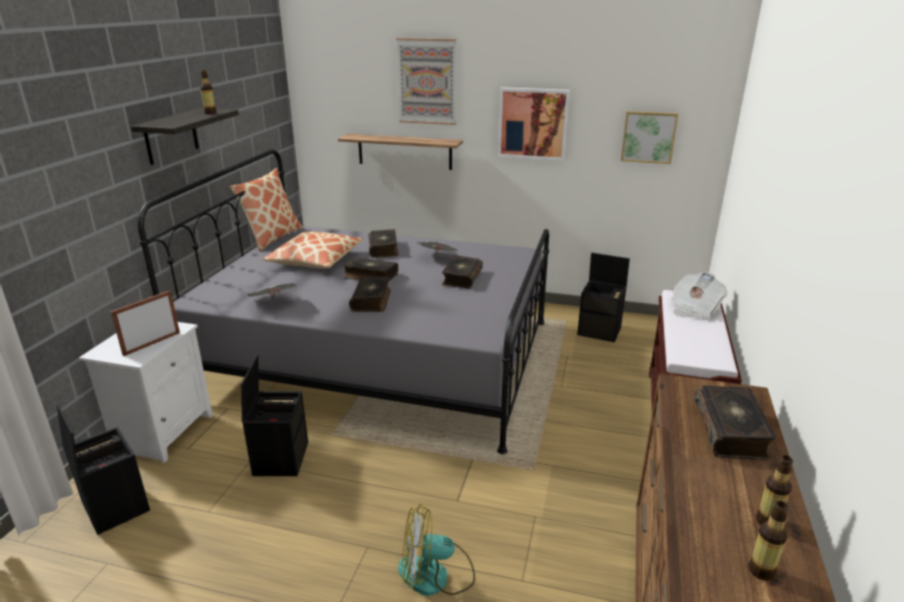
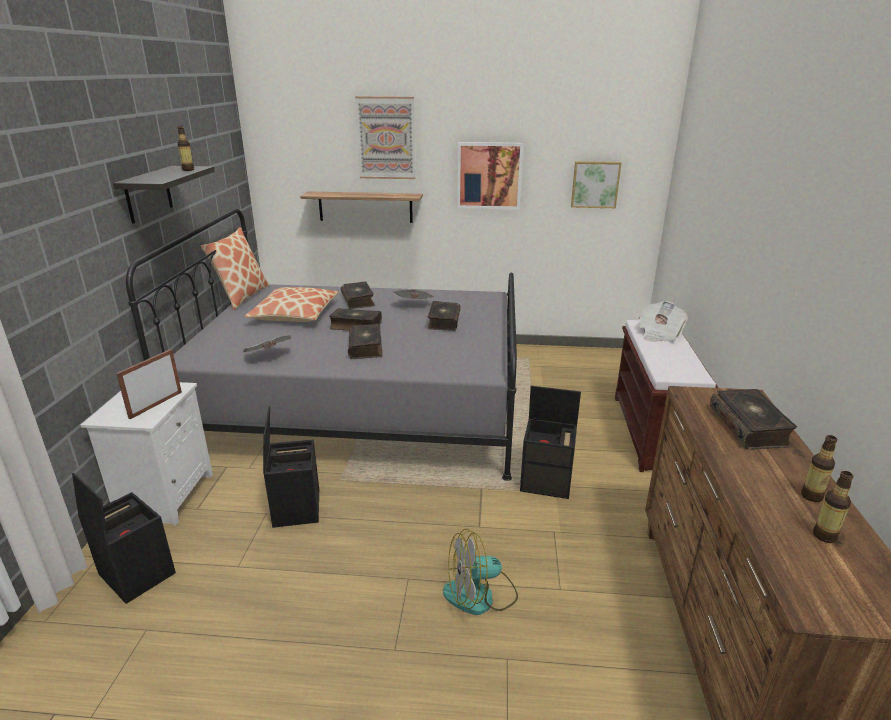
camera: 10 degrees left, 0 degrees up
black storage box [577,253,630,342] -> black storage box moved to [520,386,581,499]

